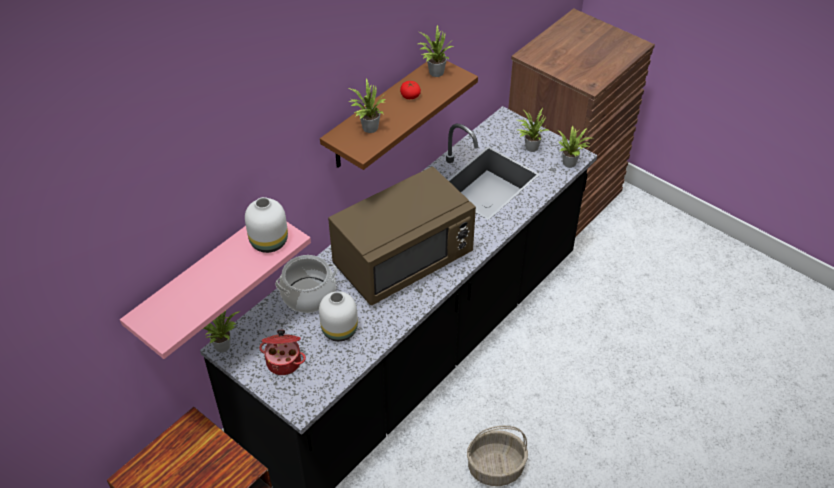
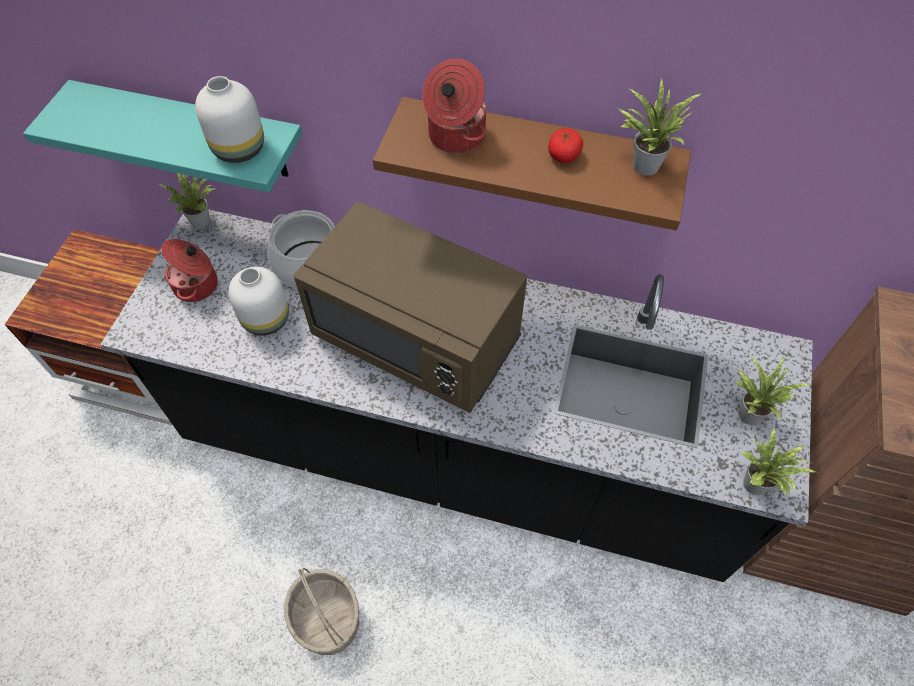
camera: 65 degrees right, 10 degrees up
pink shelf [120,221,311,359] -> turquoise shelf [23,80,302,192]
potted plant [348,78,386,133] -> cooking pot [422,58,486,153]

